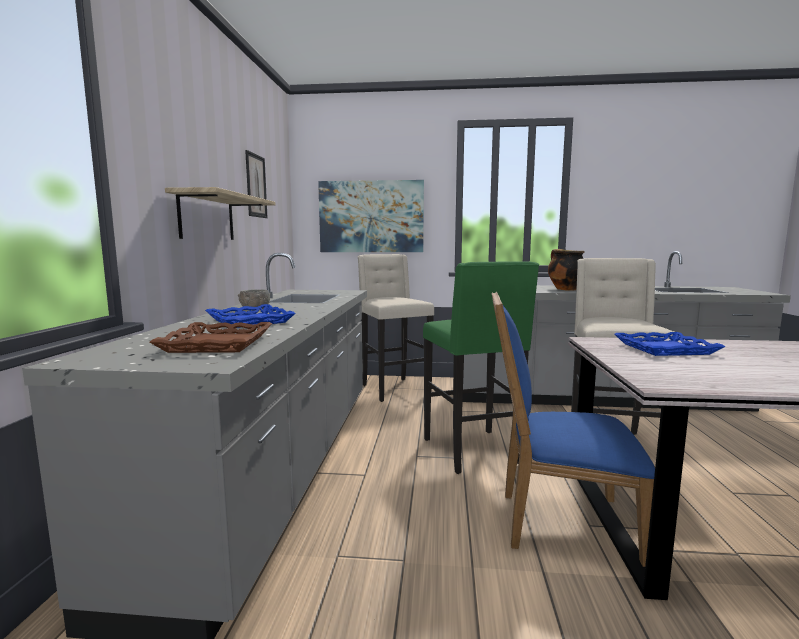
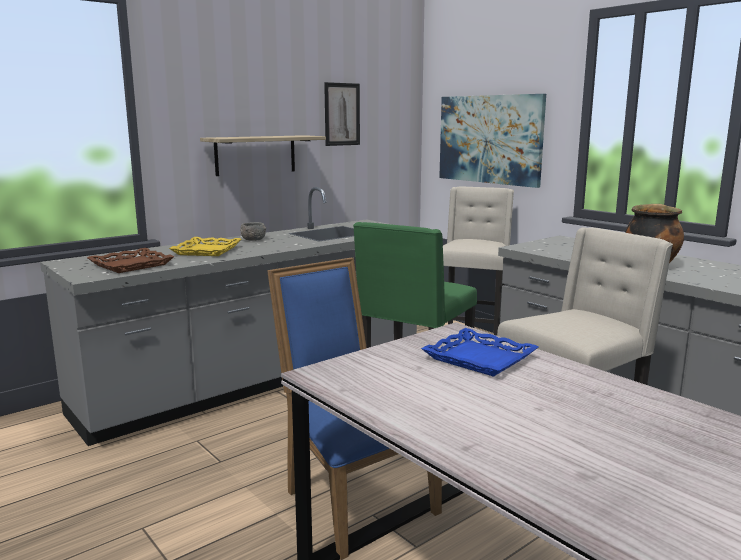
camera: 45 degrees right, 5 degrees up
blue tray [205,304,296,328] -> yellow tray [169,237,241,256]

